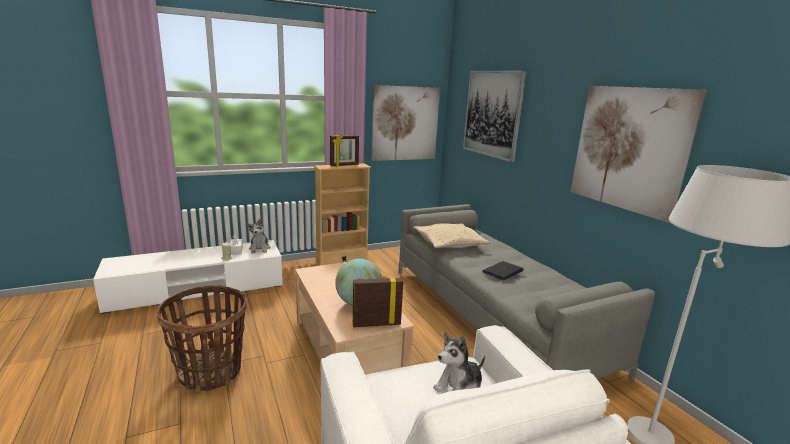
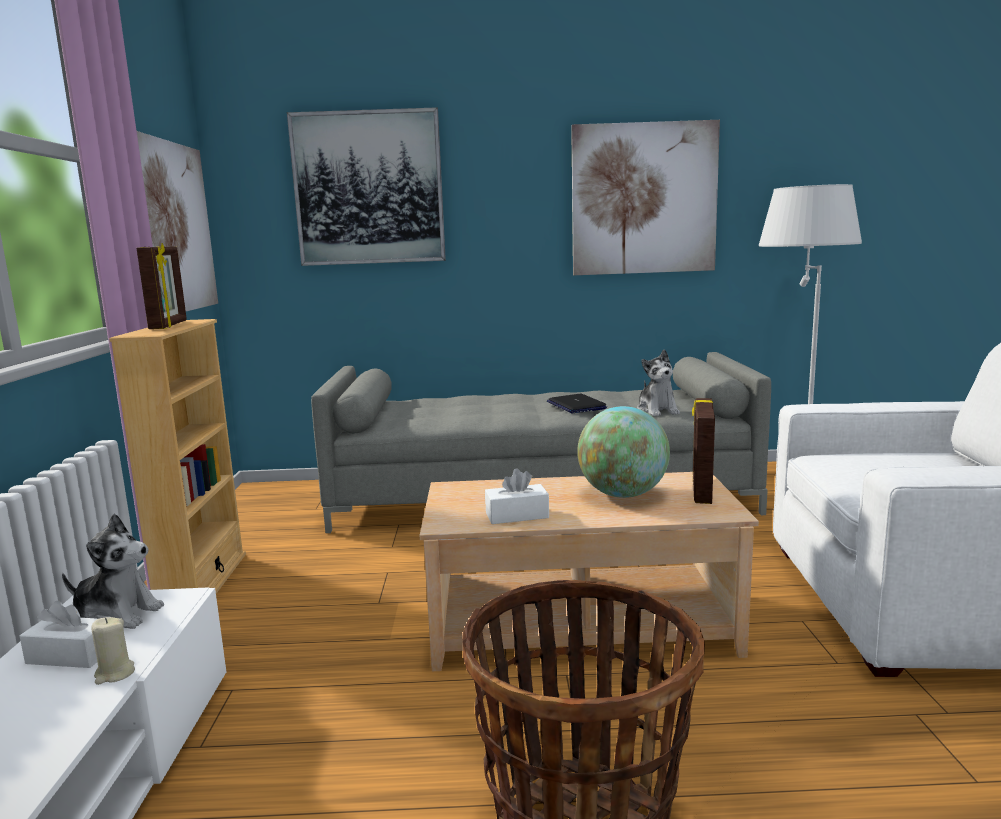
camera: 65 degrees left, 5 degrees down
beige pillow [413,223,490,248] -> none
plush toy [433,332,485,392] -> plush toy moved to [637,349,680,416]
none -> white tissue box [485,468,549,524]

